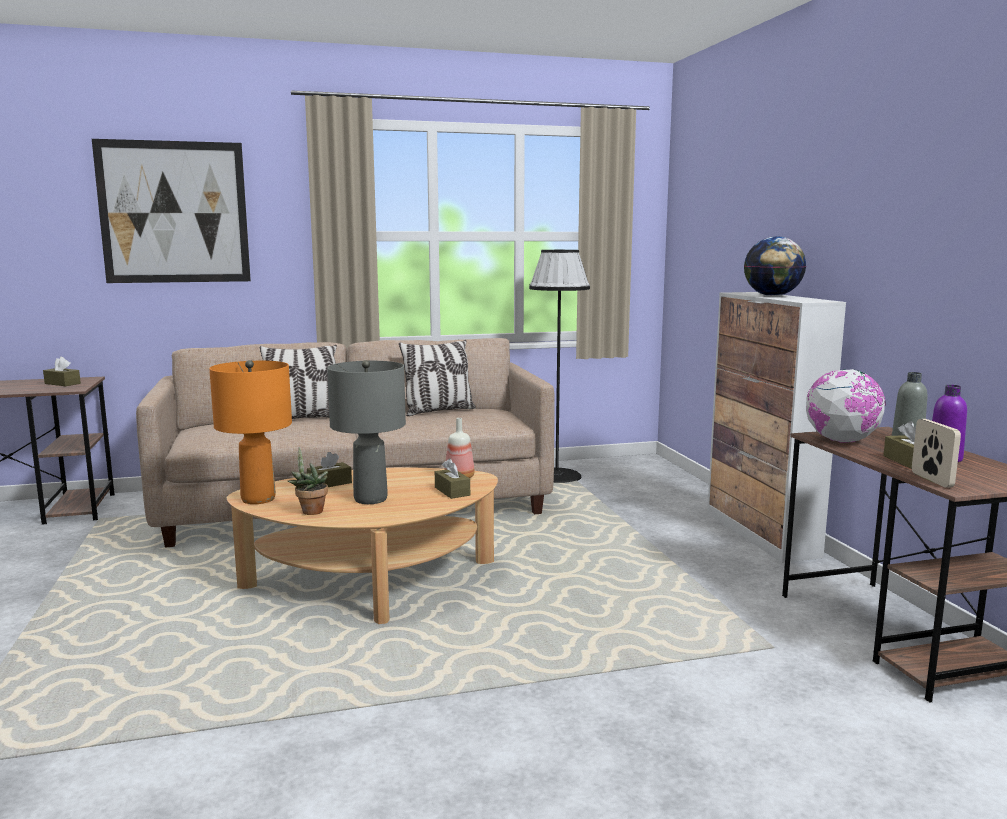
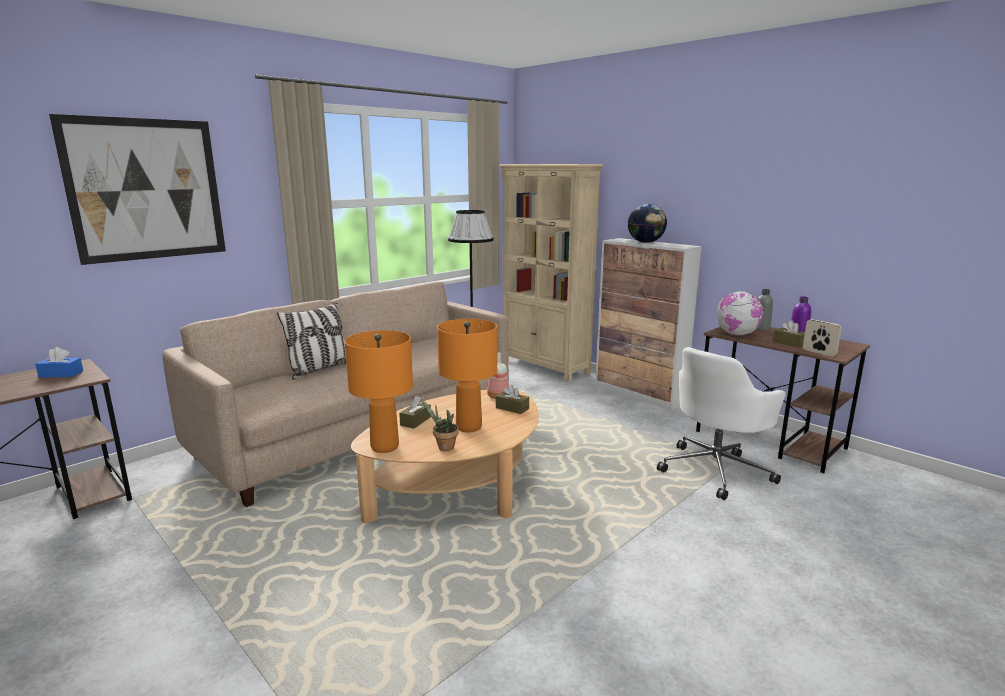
camera: 30 degrees left, 5 degrees up
brown tissue box [43,357,81,386] -> blue tissue box [35,347,83,378]
grey table lamp [327,360,406,504] -> orange table lamp [437,319,497,432]
pillow [399,340,476,416] -> none
none -> beige bookcase [499,164,603,382]
none -> white office chair [657,347,786,500]

